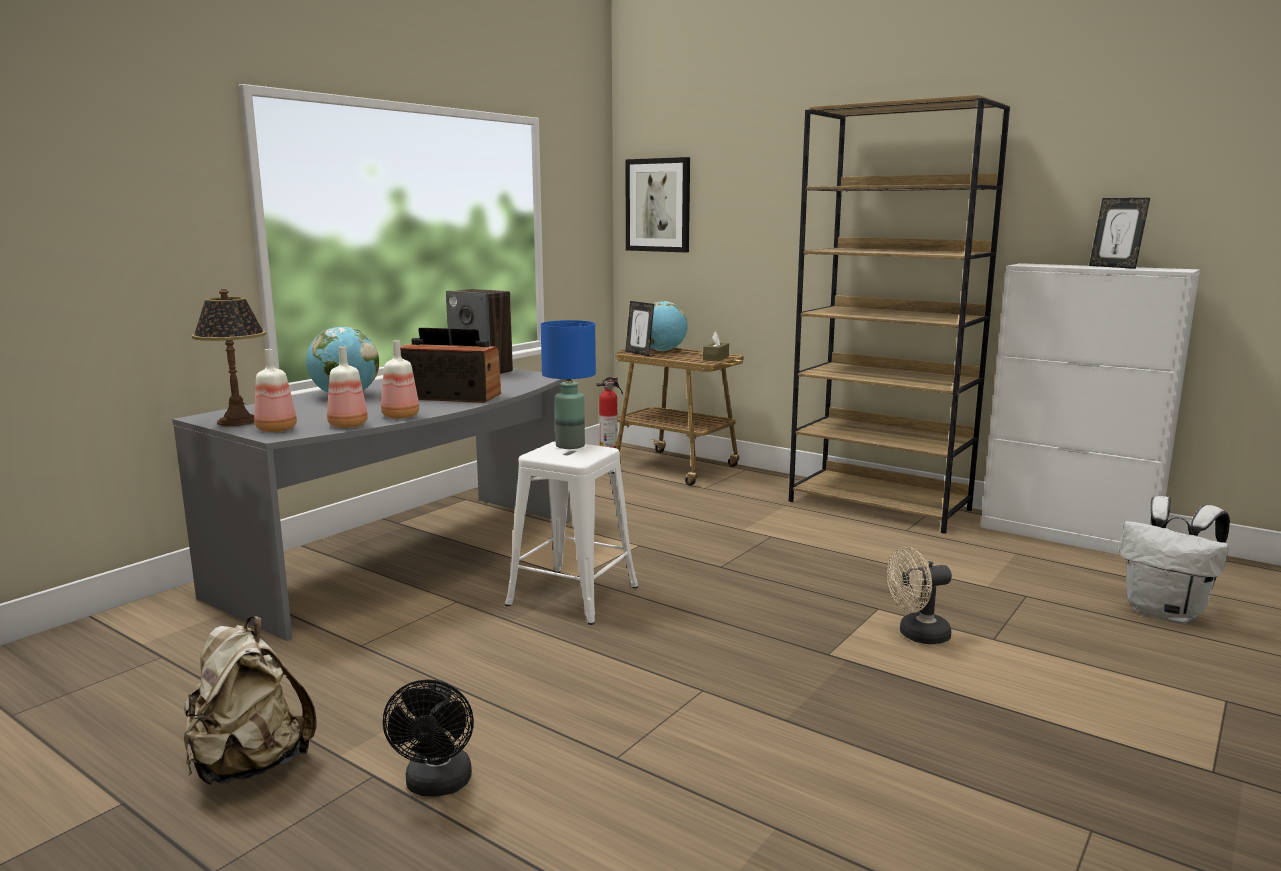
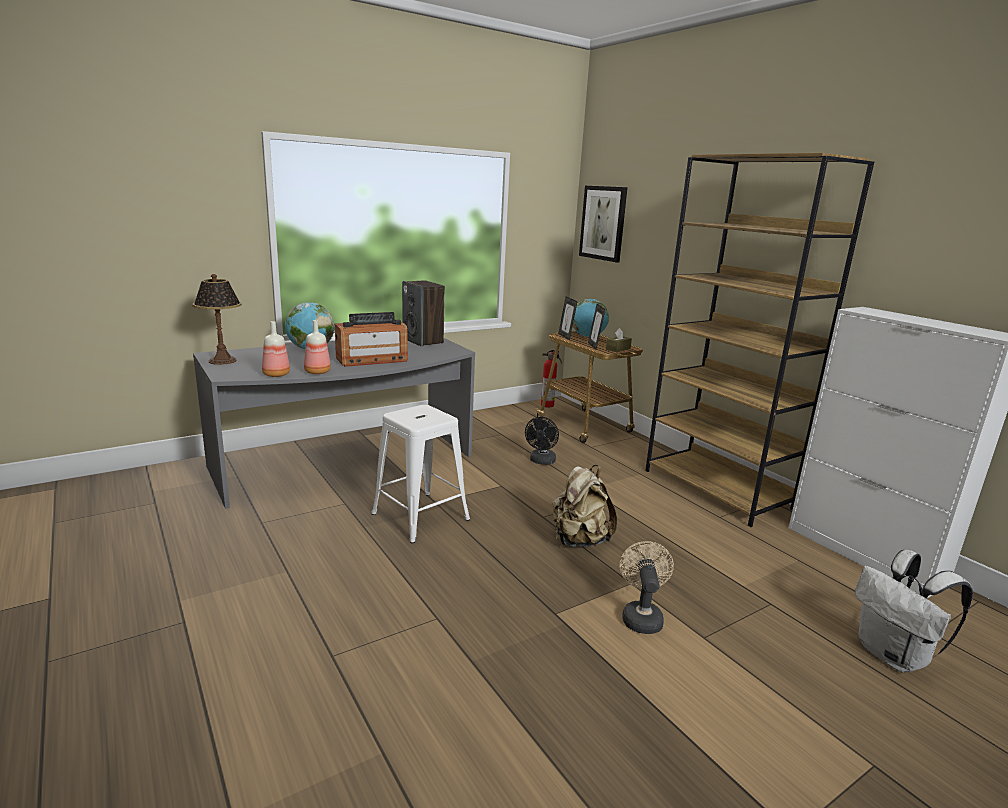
camera: 20 degrees right, 5 degrees up
beige backpack [184,616,316,785] -> beige backpack moved to [553,465,617,547]
bottle [254,349,297,432] -> none
black fan [383,679,474,797] -> black fan moved to [525,417,559,465]
radio [400,328,501,403] -> radio turned 120 degrees clockwise [335,312,408,367]
blue table lamp [541,320,596,449] -> none
beige fan [887,547,952,644] -> beige fan turned 90 degrees clockwise [620,541,674,634]
picture frame [1089,198,1150,269] -> picture frame moved to [588,304,605,350]

